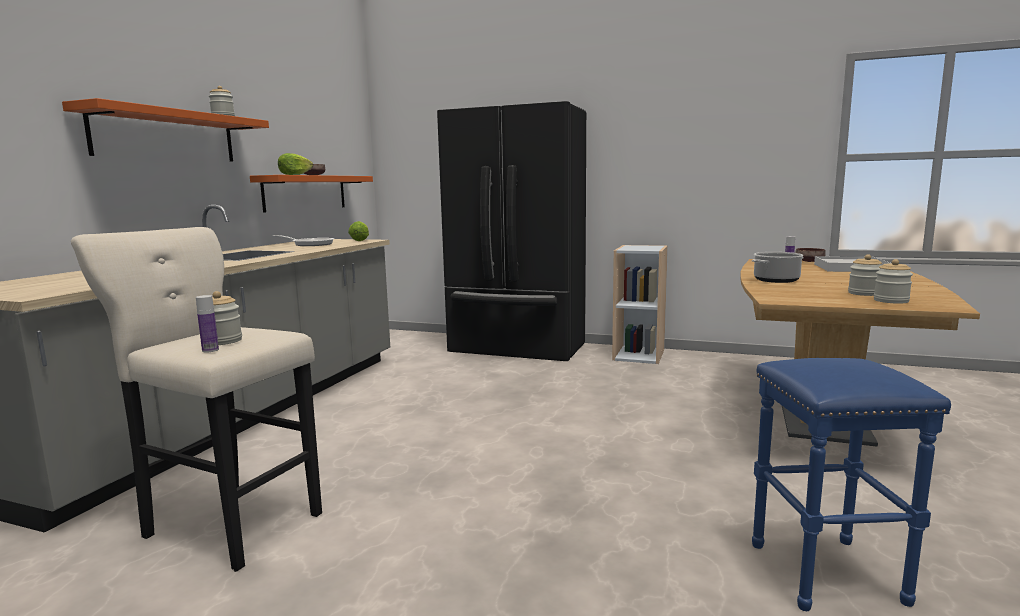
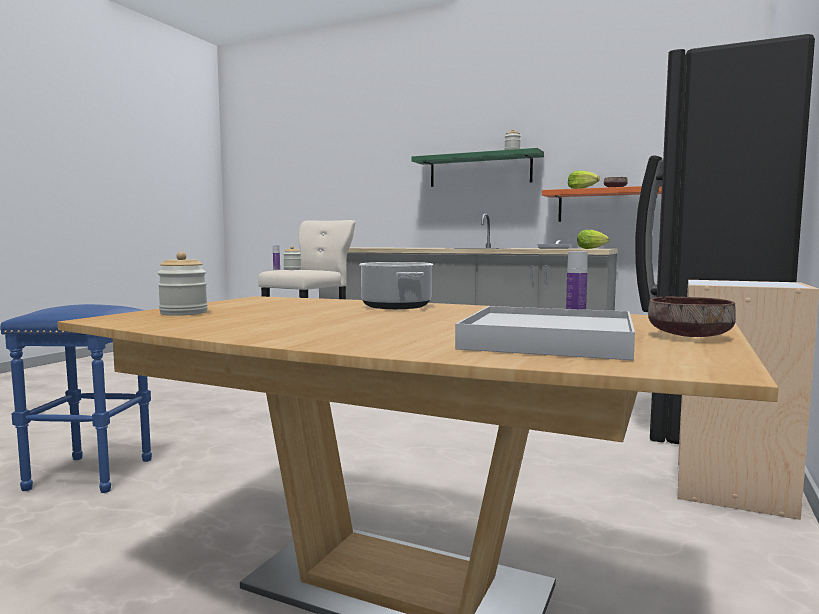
camera: 95 degrees right, 5 degrees down
orange shelf [62,98,269,162] -> green shelf [411,148,544,187]
jar [848,254,882,296] -> none

